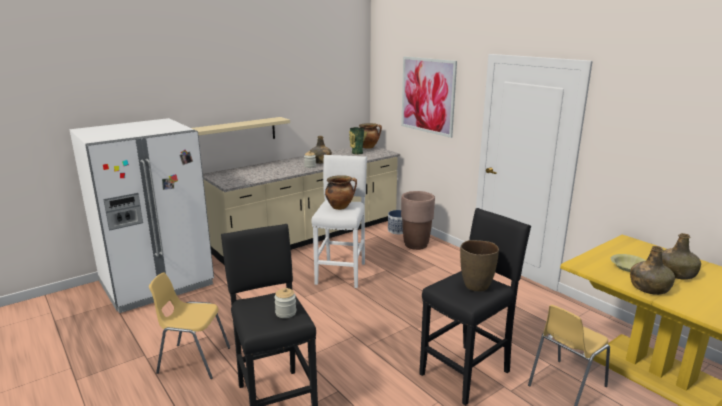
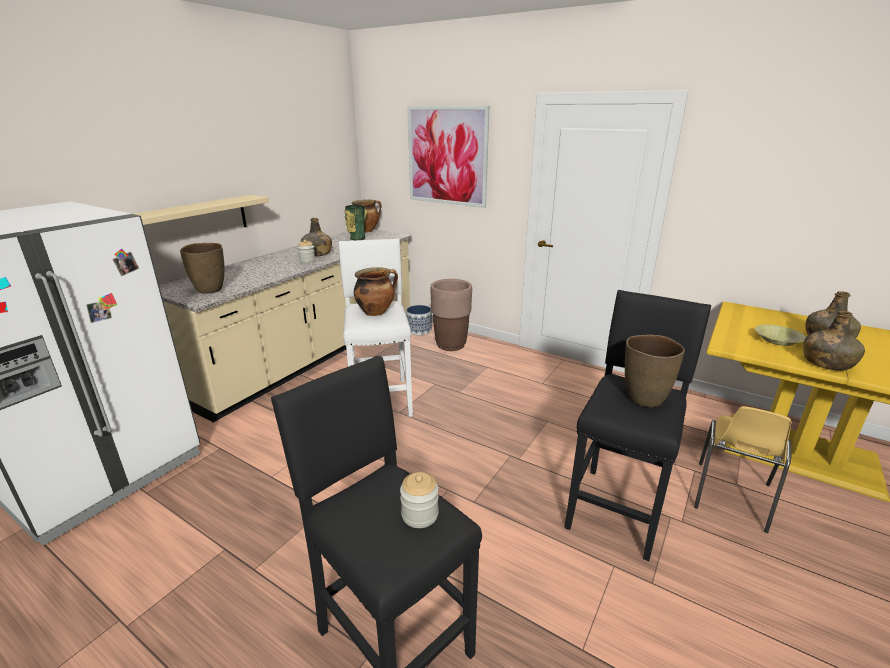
camera: 20 degrees left, 5 degrees up
yellow chair [149,272,230,379] -> none
none -> brown vase [180,243,224,294]

